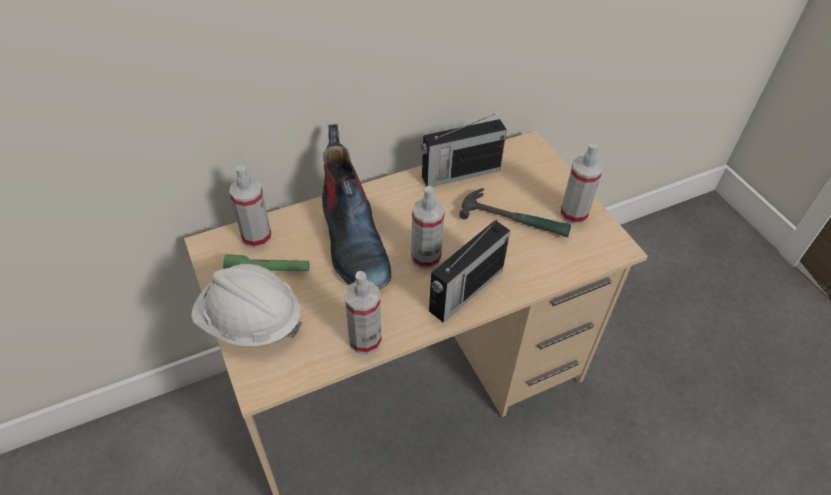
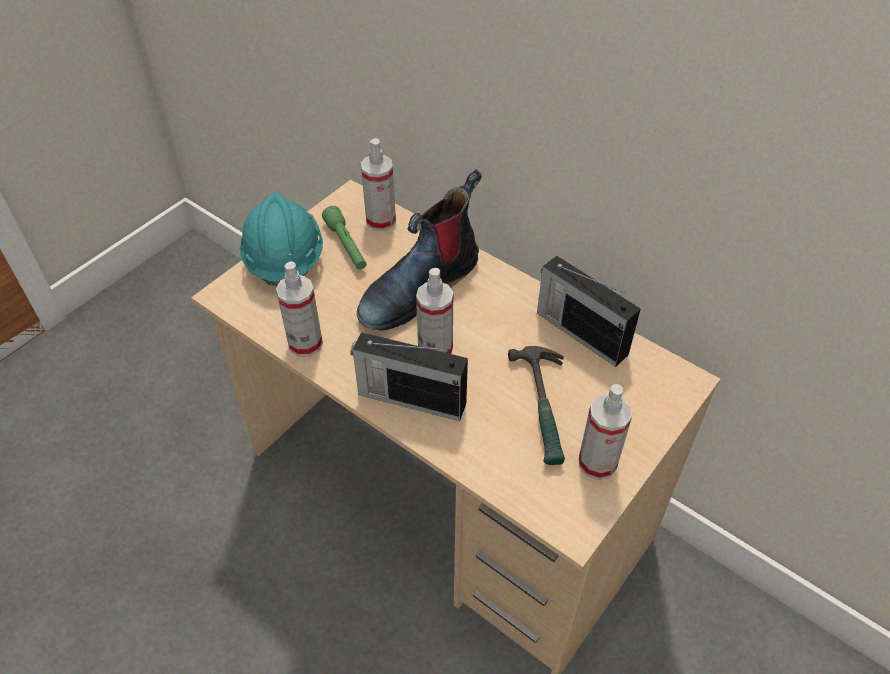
camera: 65 degrees right, 0 degrees up
white hard hat [191,264,302,346] -> turquoise hard hat [240,192,323,287]

